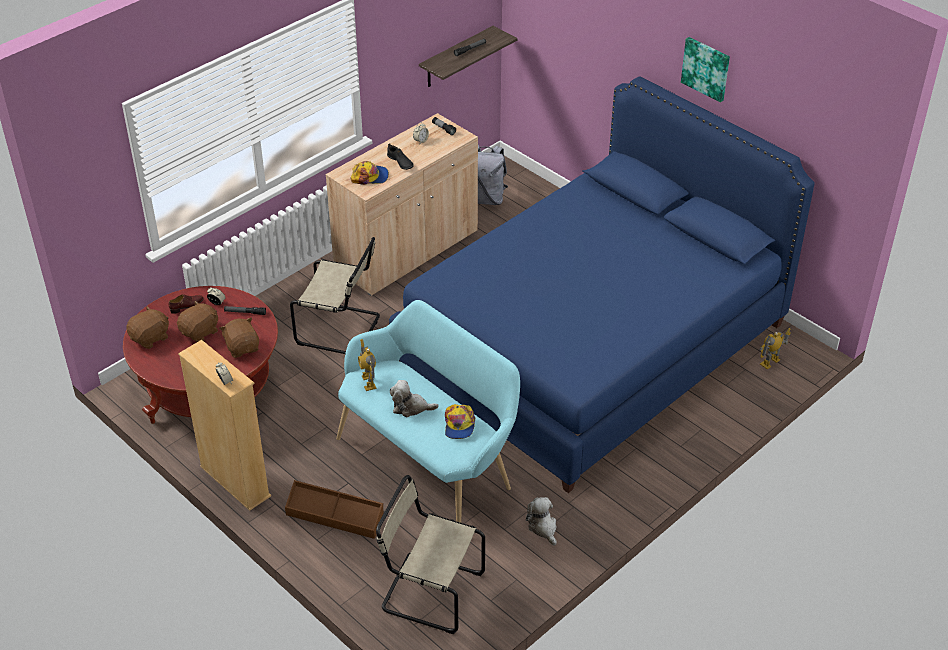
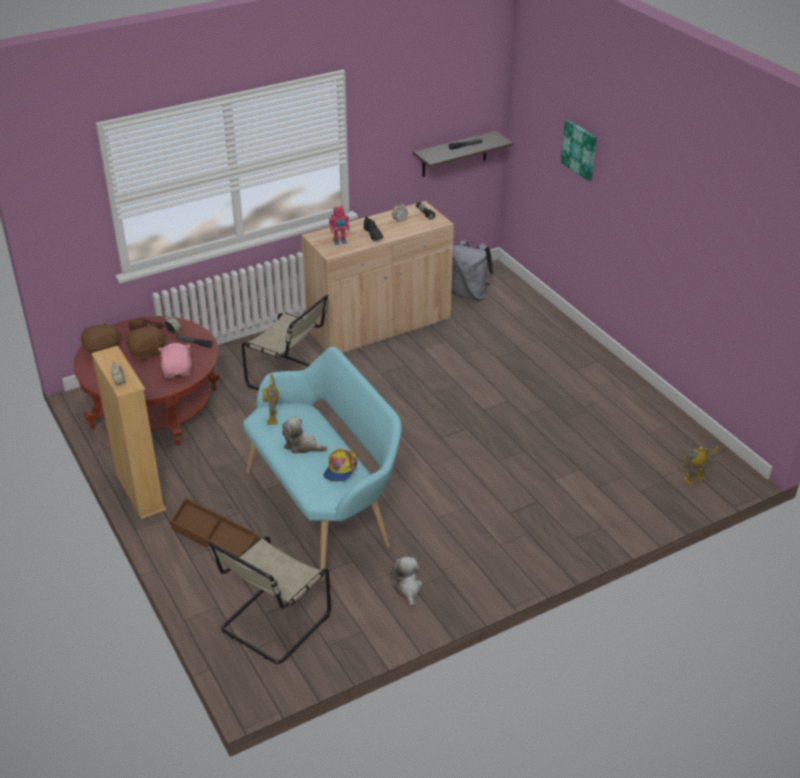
camera: 15 degrees right, 5 degrees down
brown plush toy [219,317,259,358] -> pink plush toy [158,343,191,378]
cap [350,161,389,185] -> toy robot [329,206,350,245]
beige chair [376,475,485,634] -> beige chair turned 90 degrees counterclockwise [208,536,331,664]
blue bed [389,76,815,493] -> none
picture [681,37,730,102] -> picture moved to [561,120,597,181]

